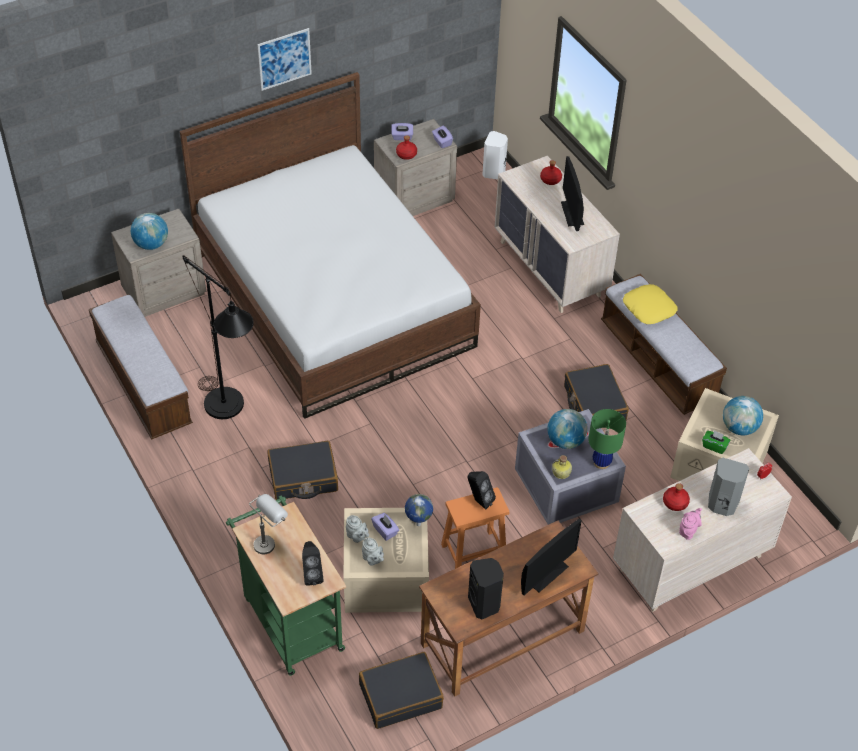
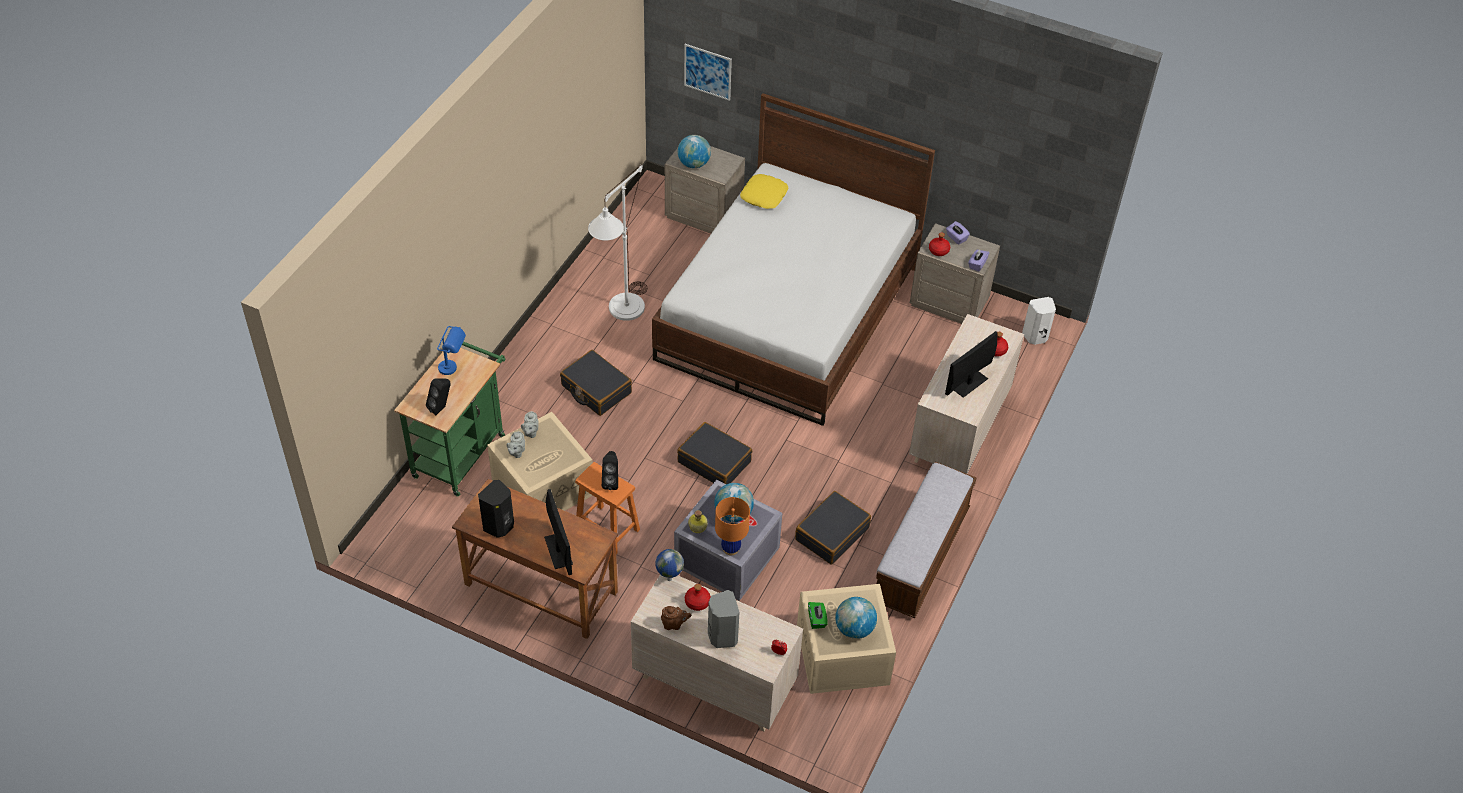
camera: 55 degrees right, 0 degrees up
bench [89,294,193,440] -> none
black floor lamp [182,255,254,419] -> white floor lamp [588,165,647,321]
grey table lamp [249,494,288,554] -> blue table lamp [437,326,466,375]
picture [257,28,312,91] -> picture moved to [684,44,732,101]
black suitcase [359,652,444,729] -> black suitcase moved to [677,422,752,484]
purple tissue box [371,513,399,541] -> none
globe [405,494,433,526] -> globe moved to [655,549,684,581]
monitor [521,519,582,595] -> monitor turned 120 degrees counterclockwise [544,489,573,575]
green table lamp [588,409,626,469] -> orange table lamp [715,497,750,555]
yellow pillow [623,284,677,324] -> yellow pillow moved to [740,174,788,209]
pink teapot [679,508,702,540] -> brown teapot [661,606,691,630]

